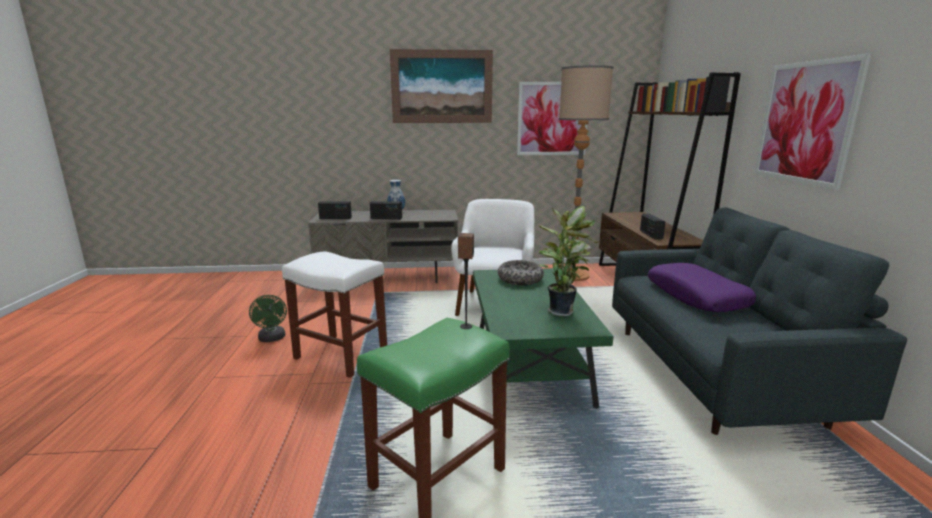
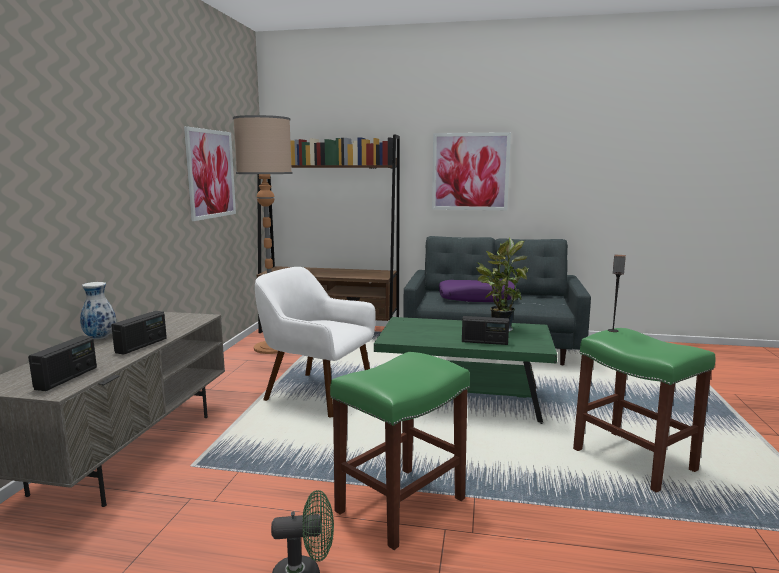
camera: 75 degrees left, 5 degrees down
white stool [282,251,387,378] -> green stool [330,352,470,550]
picture [390,49,493,123] -> none
bowl [498,260,544,285] -> none
radio [640,214,665,240] -> radio moved to [462,316,509,345]

